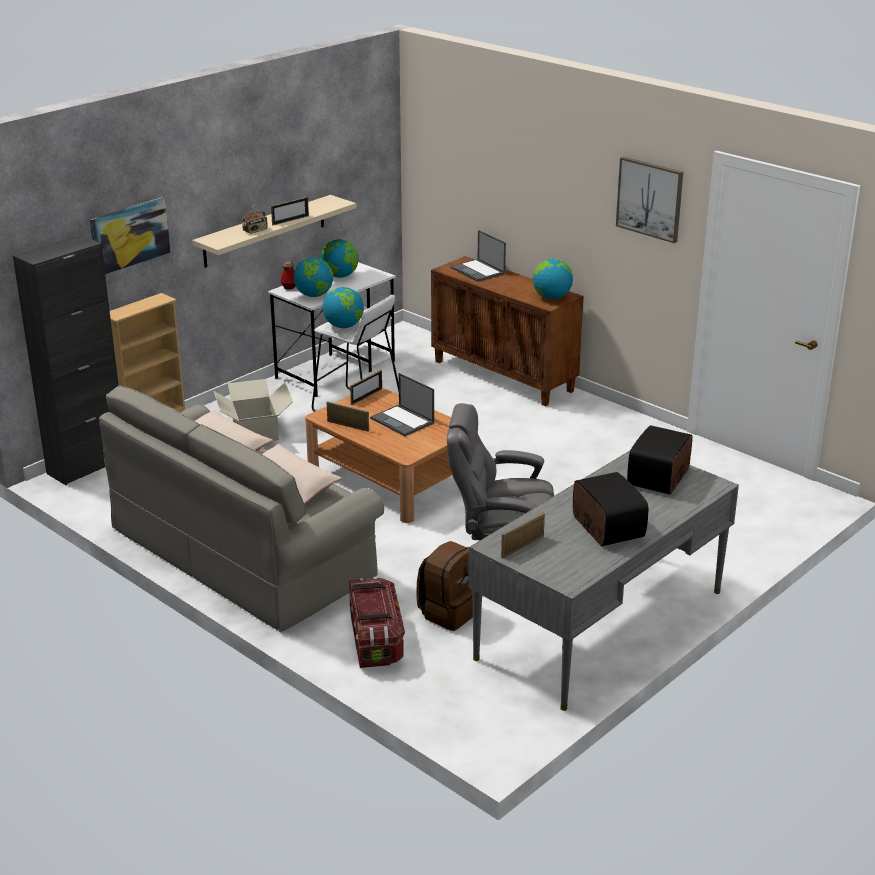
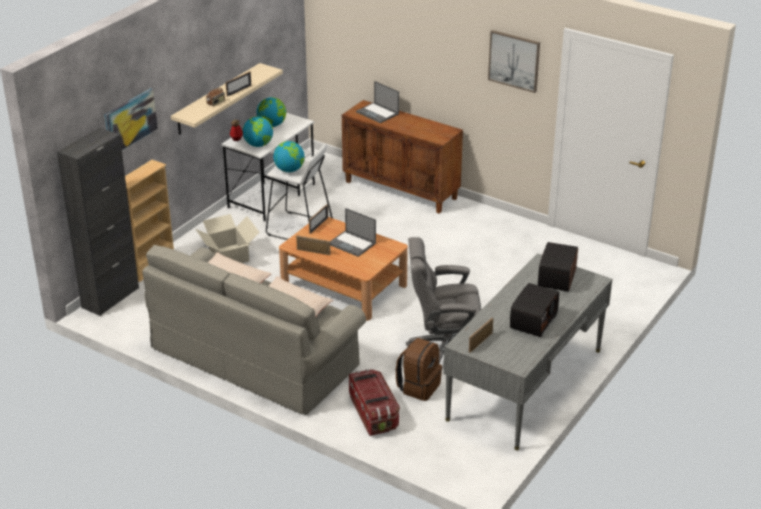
camera: 10 degrees left, 5 degrees up
globe [533,259,573,299] -> none
radio [573,472,648,546] -> radio turned 60 degrees clockwise [510,283,559,337]

